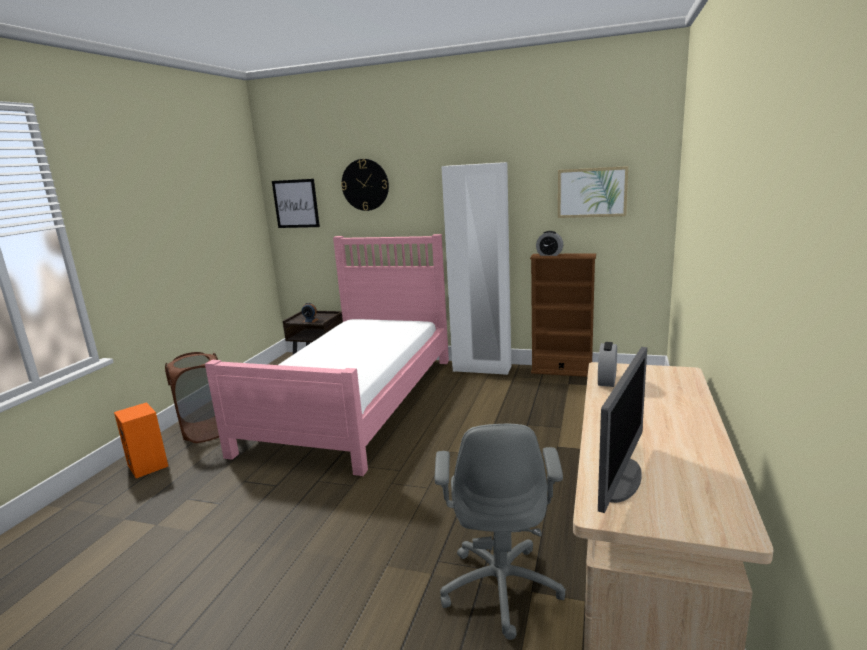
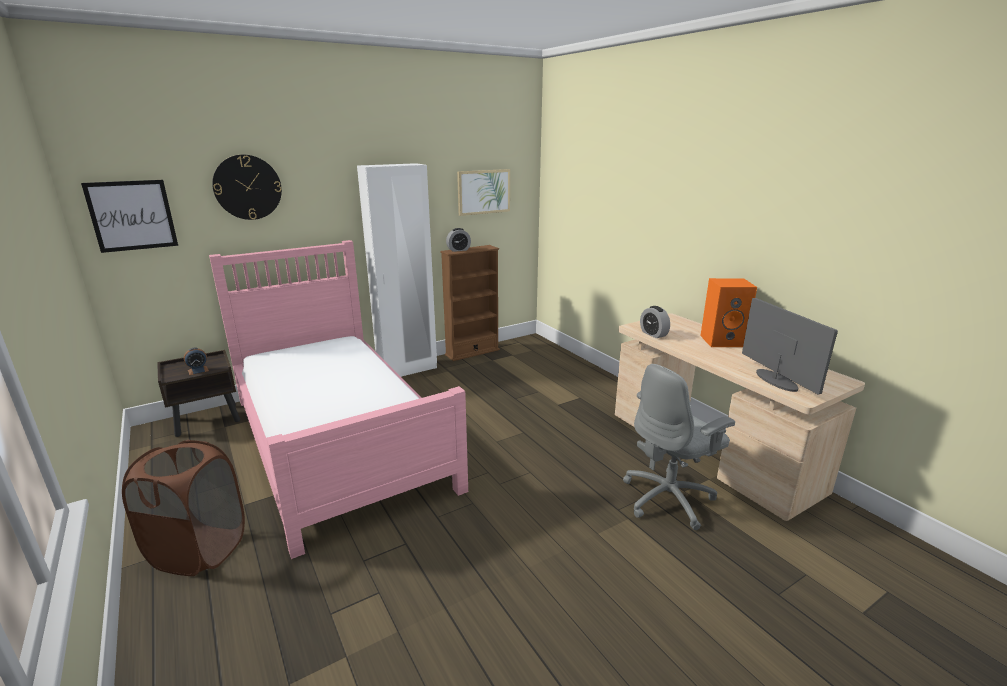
camera: 50 degrees left, 5 degrees up
orange speaker [114,402,168,478] -> orange speaker moved to [700,278,757,347]
grey office chair [435,424,566,640] -> grey office chair turned 105 degrees clockwise [623,364,735,530]

